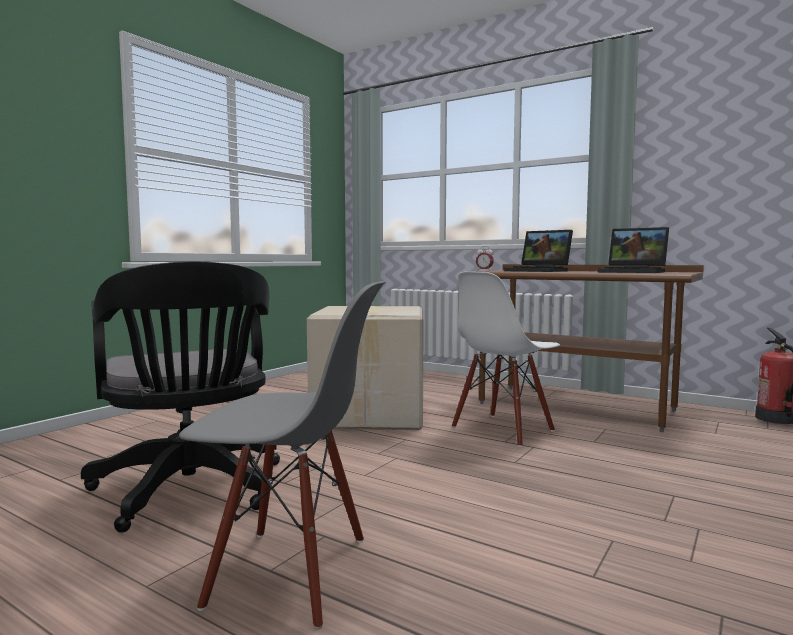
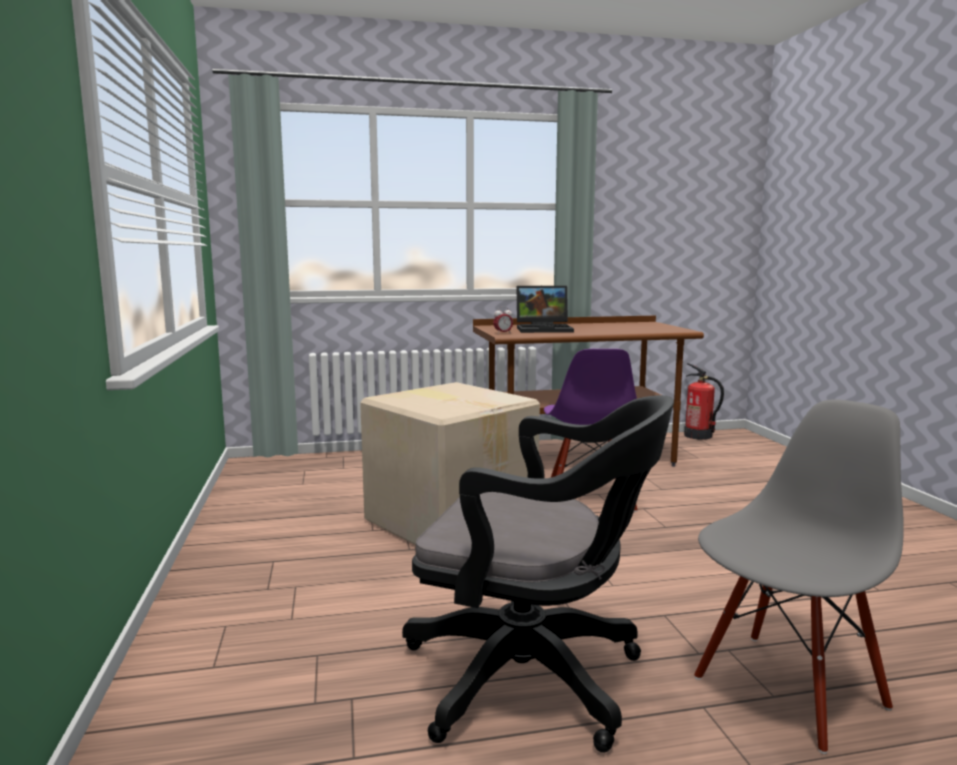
camera: 45 degrees left, 5 degrees up
white chair [452,272,560,447] -> purple chair [544,349,638,512]
laptop [598,227,669,273] -> none

